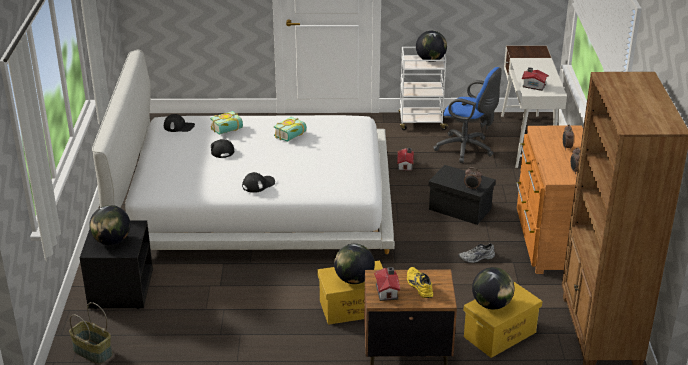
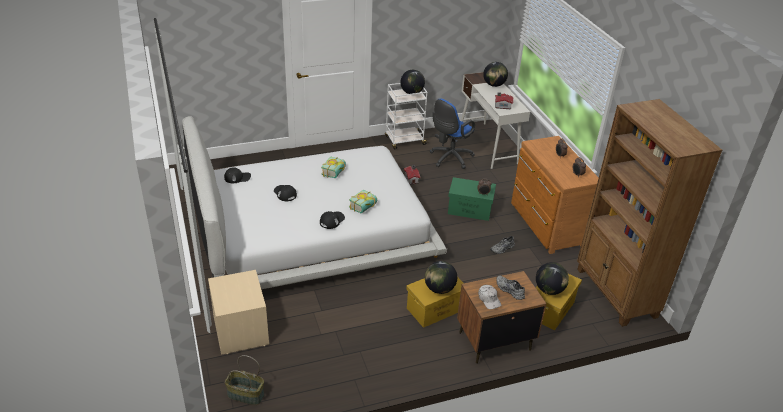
camera: 20 degrees left, 5 degrees up
black nightstand [80,221,153,309] -> beige nightstand [208,270,269,355]
globe [89,205,130,245] -> globe moved to [483,62,508,87]
book [210,111,243,135] -> book moved to [349,190,377,213]
toy house [374,267,400,301] -> white cap [478,285,501,309]
yellow shoe [407,267,433,298] -> grey shoe [496,275,525,300]
black storage box [428,165,496,225] -> green storage box [448,177,496,221]
blue office chair [433,67,502,163] -> blue office chair turned 120 degrees clockwise [430,99,475,169]

